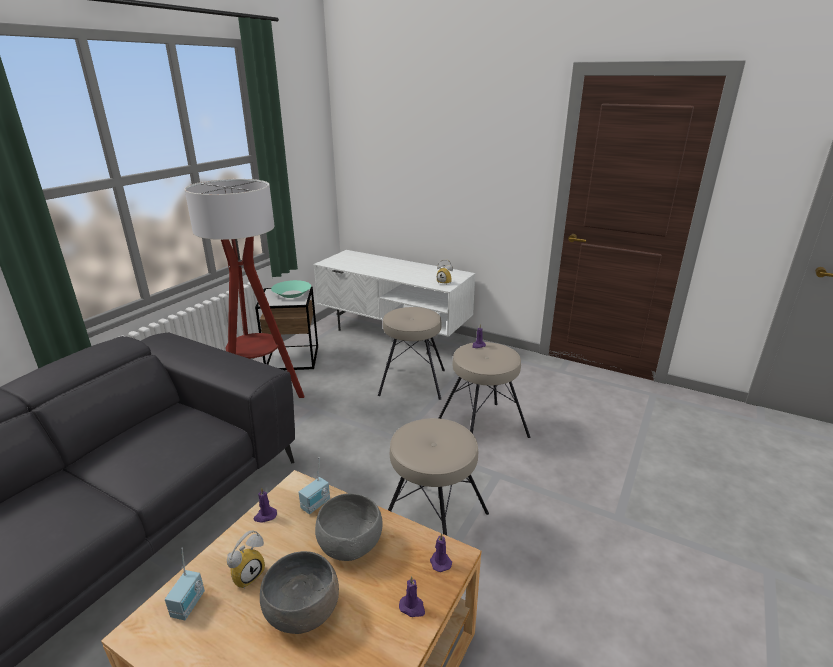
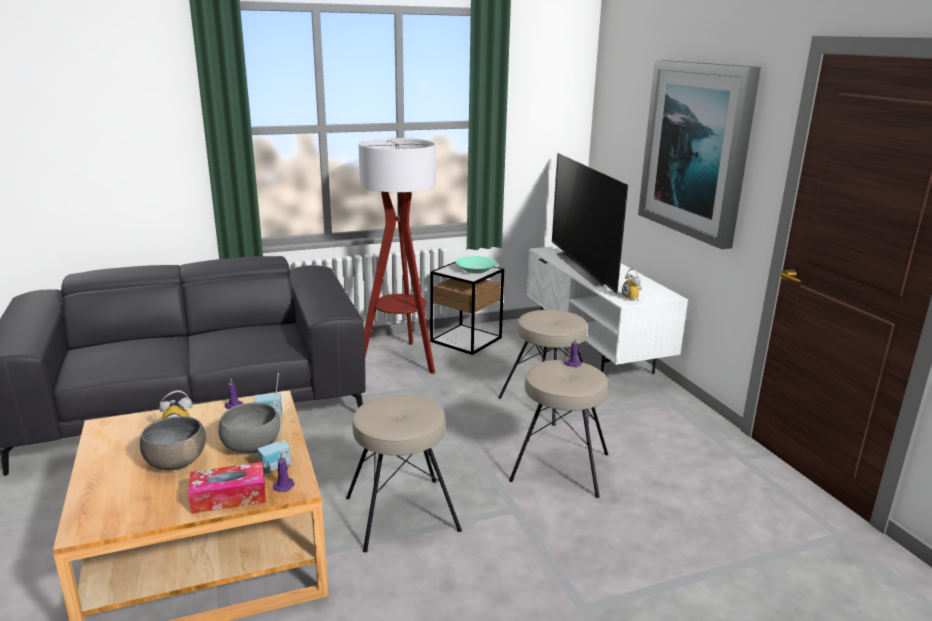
camera: 40 degrees right, 5 degrees down
radio [165,548,205,620] -> radio moved to [257,418,291,474]
purple candle [399,576,425,617] -> tissue box [188,462,266,514]
none -> television [552,153,628,293]
none -> picture [638,60,761,249]

